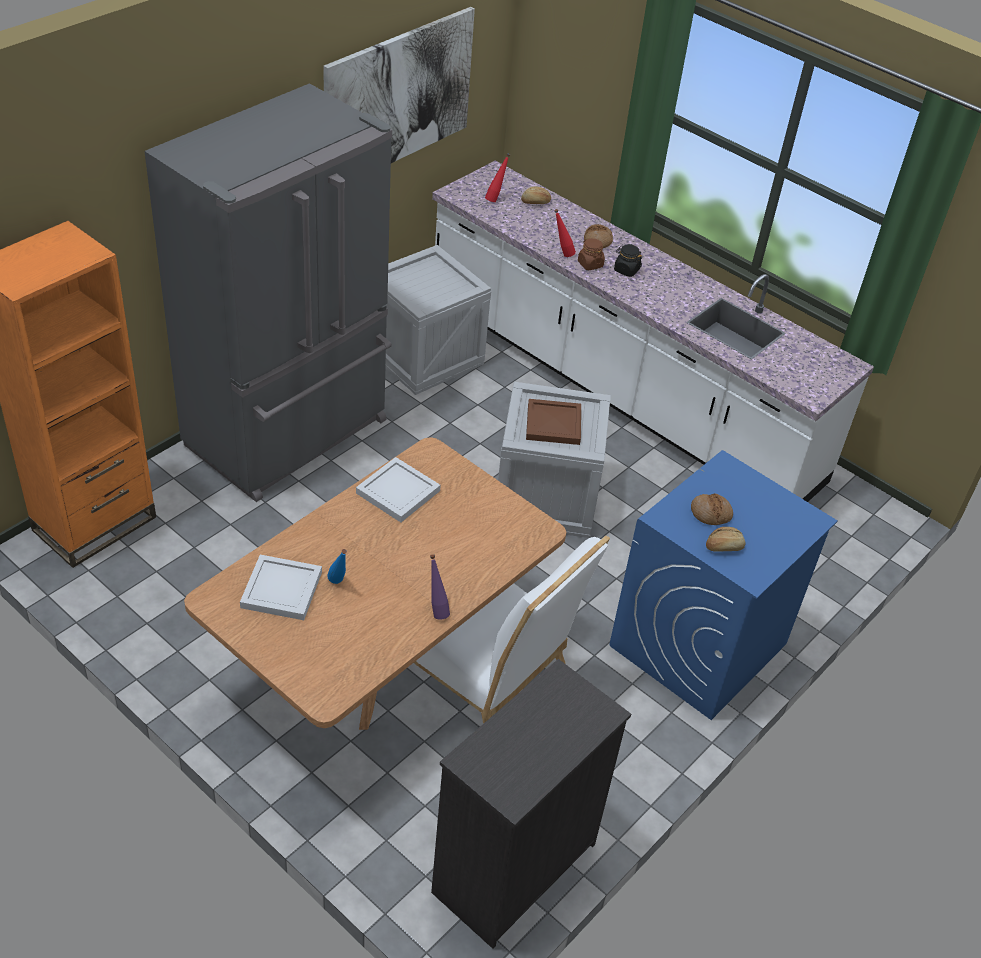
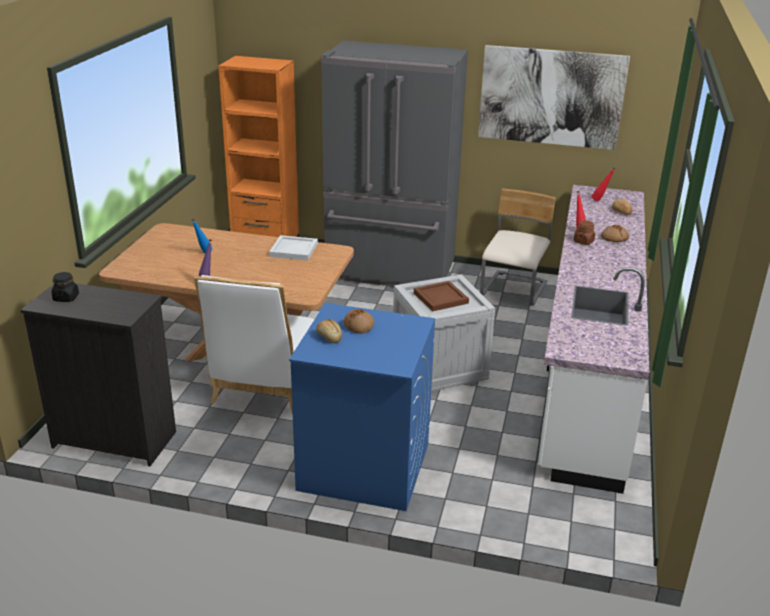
camera: 65 degrees right, 15 degrees down
white tray [240,555,322,620] -> none
crate [385,245,491,395] -> beige chair [480,188,556,306]
black jar [614,244,642,277] -> black jar moved to [52,272,79,302]

